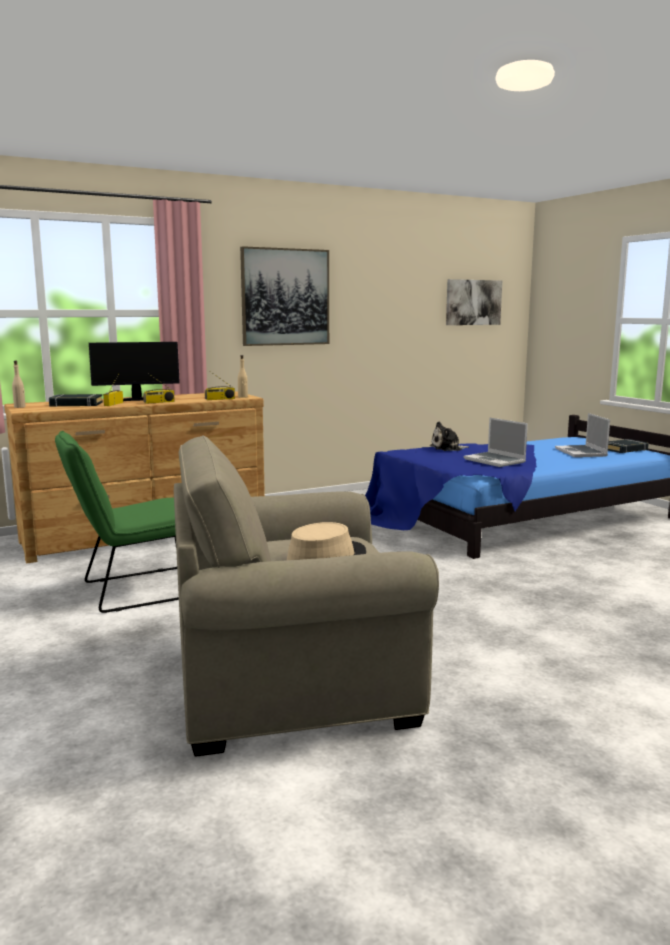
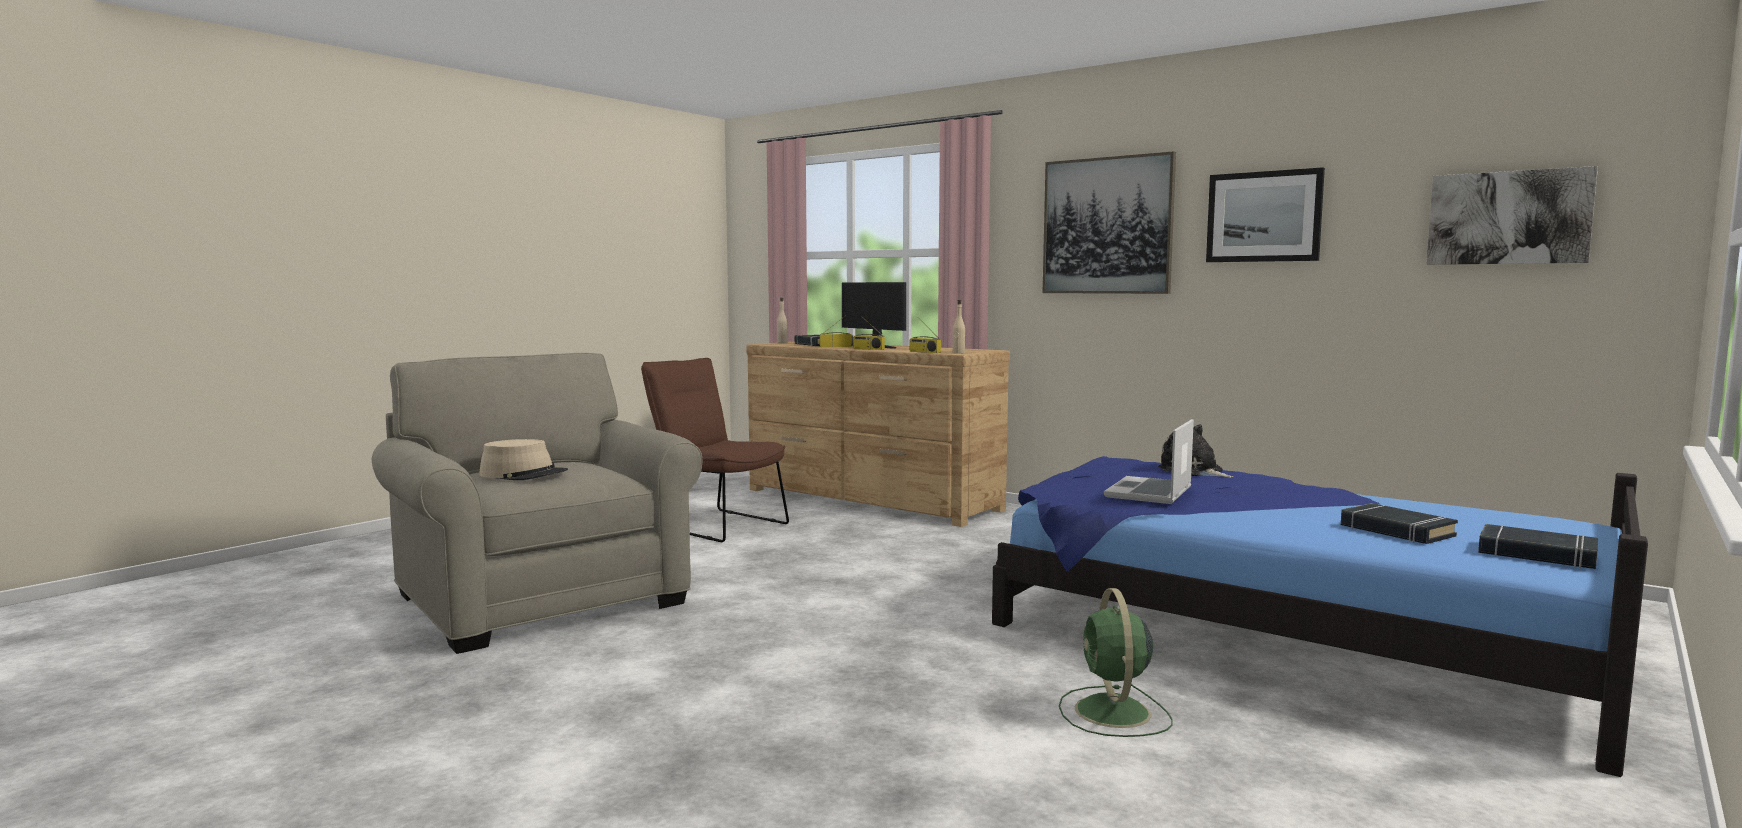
camera: 65 degrees right, 5 degrees down
green chair [55,431,179,613] -> brown chair [641,358,789,542]
laptop [555,413,610,457] -> black book [1341,503,1458,544]
none -> green fan [1059,588,1173,737]
none -> picture [1206,167,1325,262]

